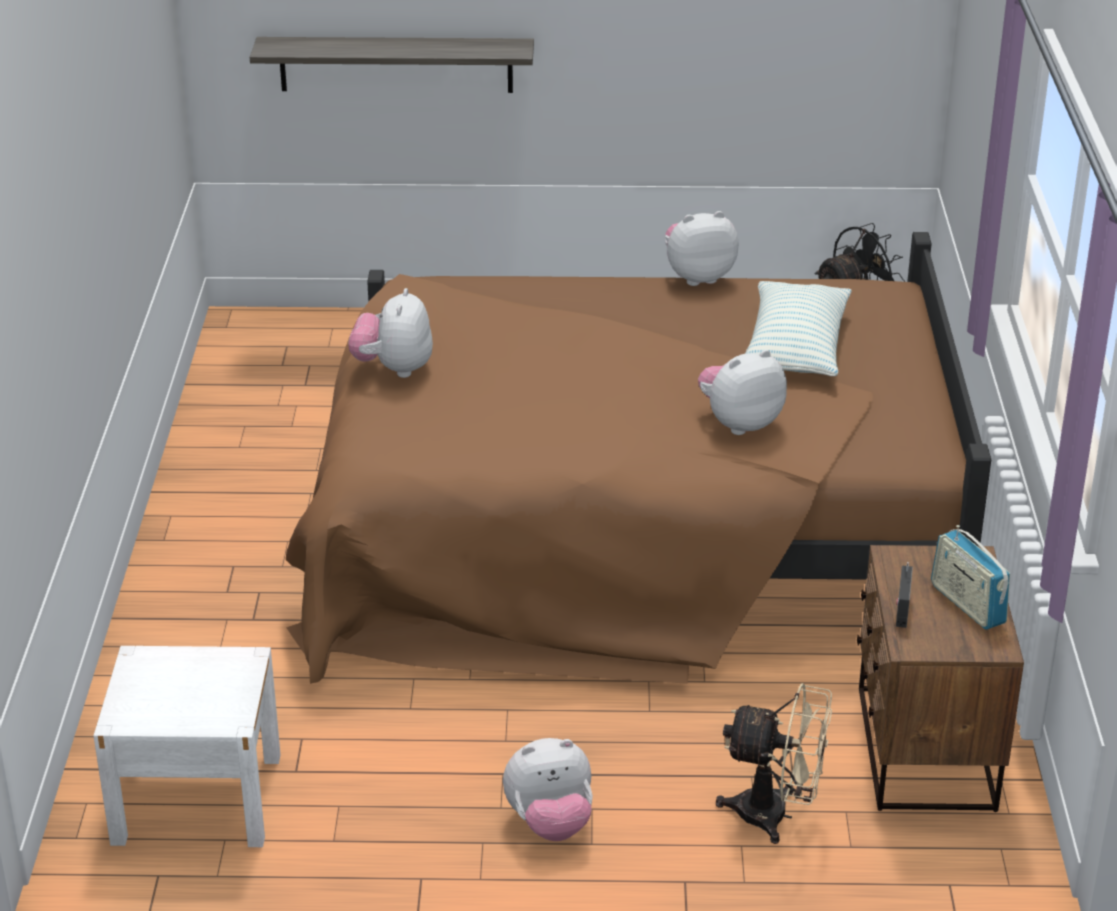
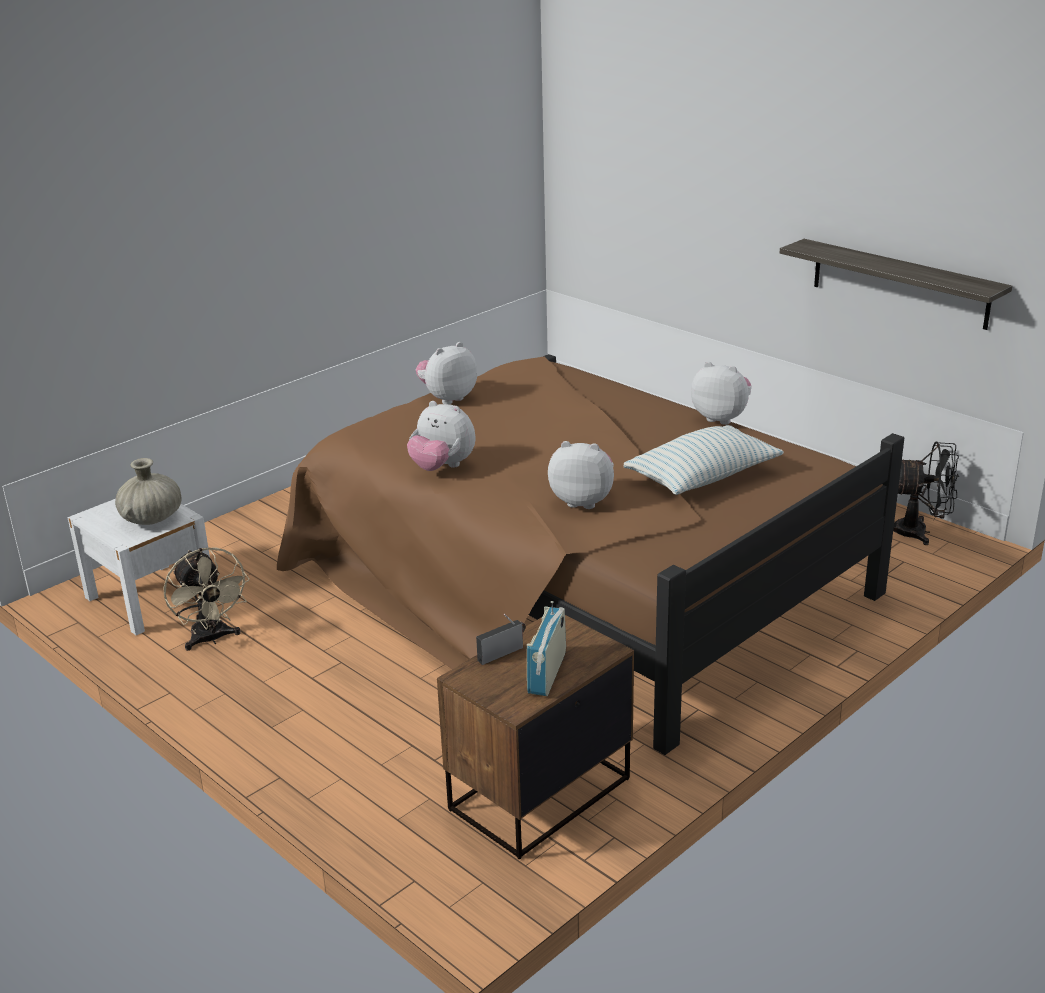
camera: 45 degrees right, 5 degrees down
shelf [250,37,534,93] -> shelf moved to [780,239,1012,330]
plush toy [503,738,593,841] -> plush toy moved to [407,401,476,471]
beige fan [716,683,832,844] -> beige fan moved to [163,547,250,651]
none -> beige vase [115,458,182,525]

